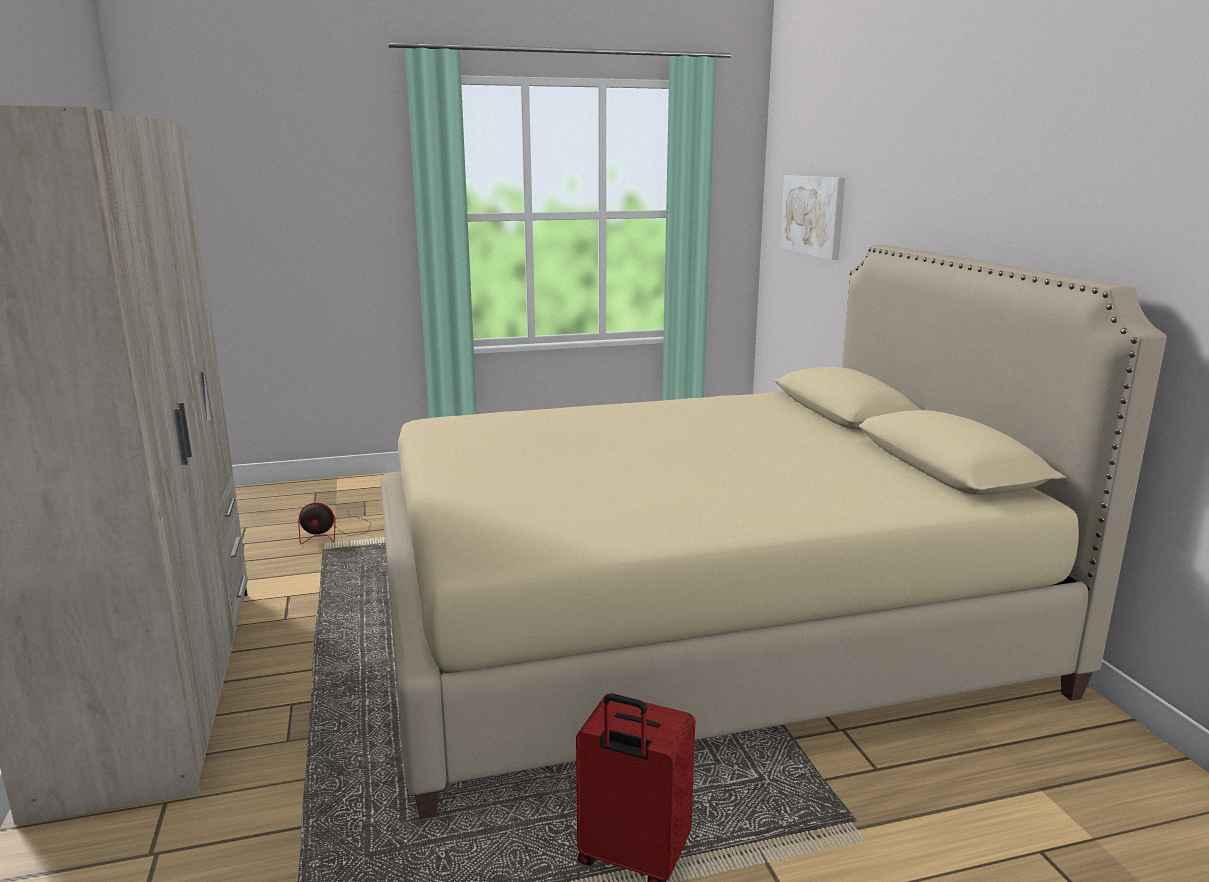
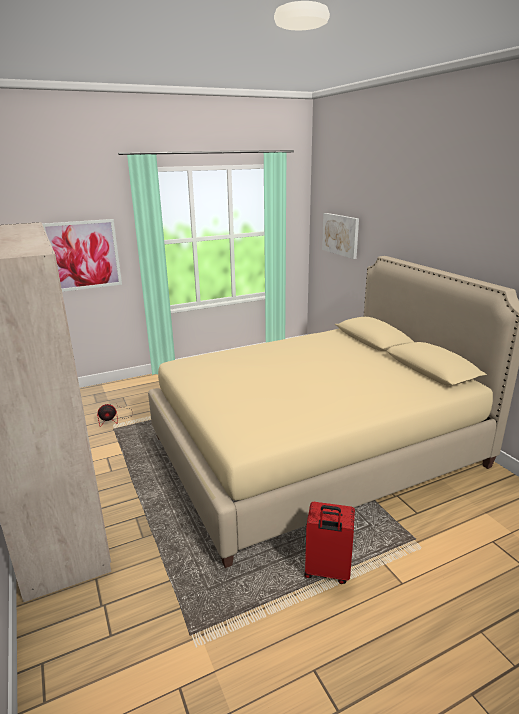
camera: 10 degrees left, 5 degrees up
none -> picture [42,219,122,292]

